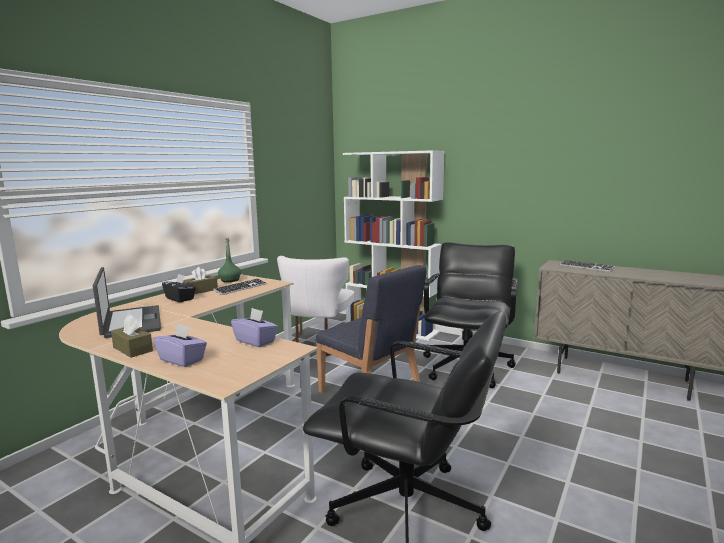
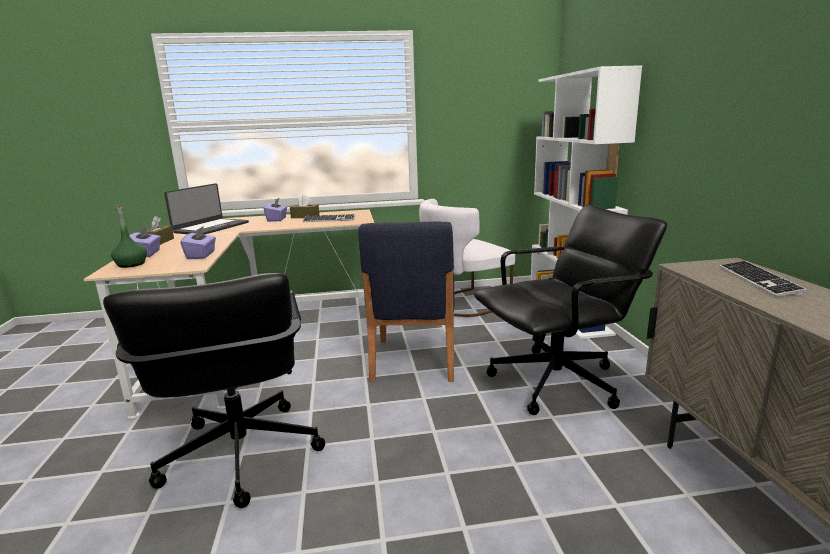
camera: 50 degrees right, 5 degrees up
black tissue box [162,274,196,302] -> purple tissue box [264,198,287,222]
green bottle [218,238,241,282] -> green bottle moved to [111,205,147,268]

